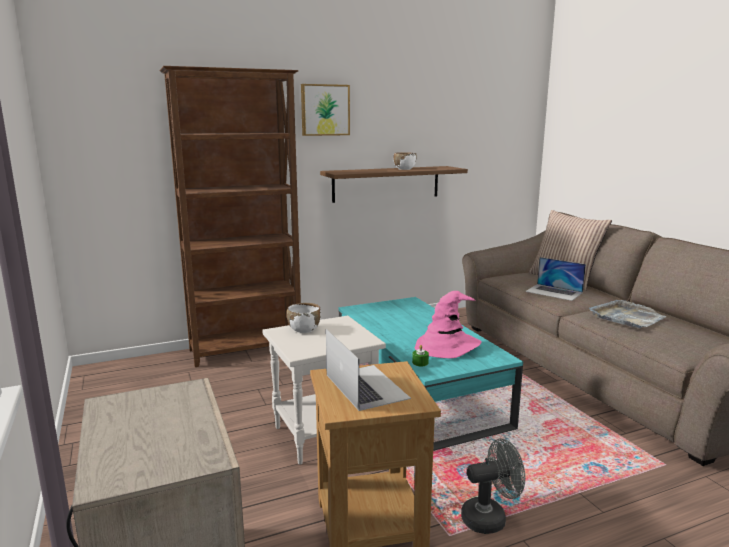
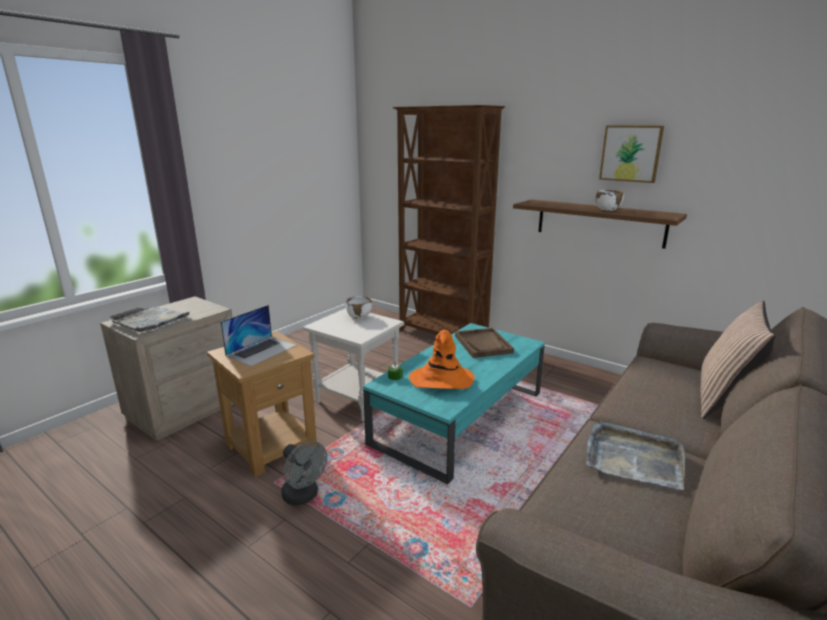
camera: 60 degrees right, 5 degrees up
picture [301,84,350,136] -> picture moved to [599,125,664,183]
pink hat [415,291,482,358] -> orange hat [409,330,475,389]
laptop [525,257,586,301] -> none
none -> grey tray [108,307,192,332]
none -> brown tray [455,328,514,358]

